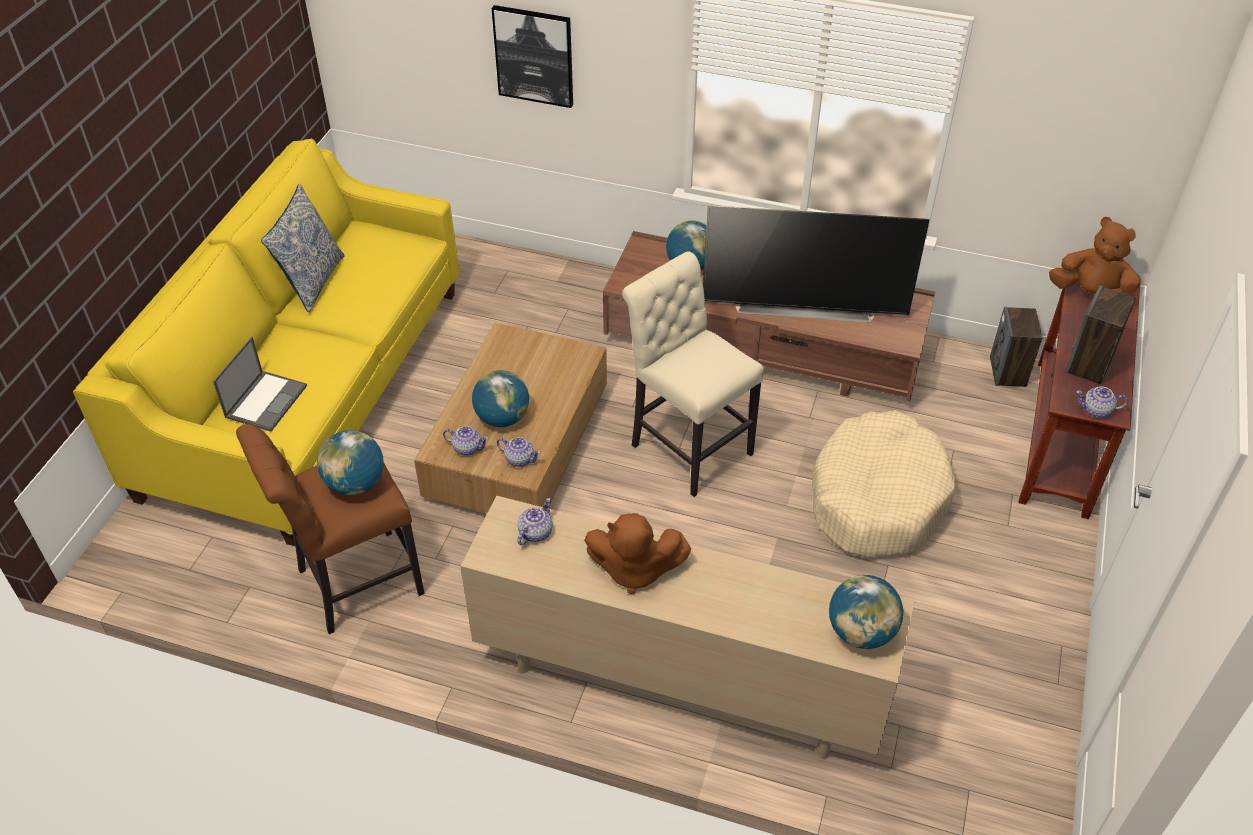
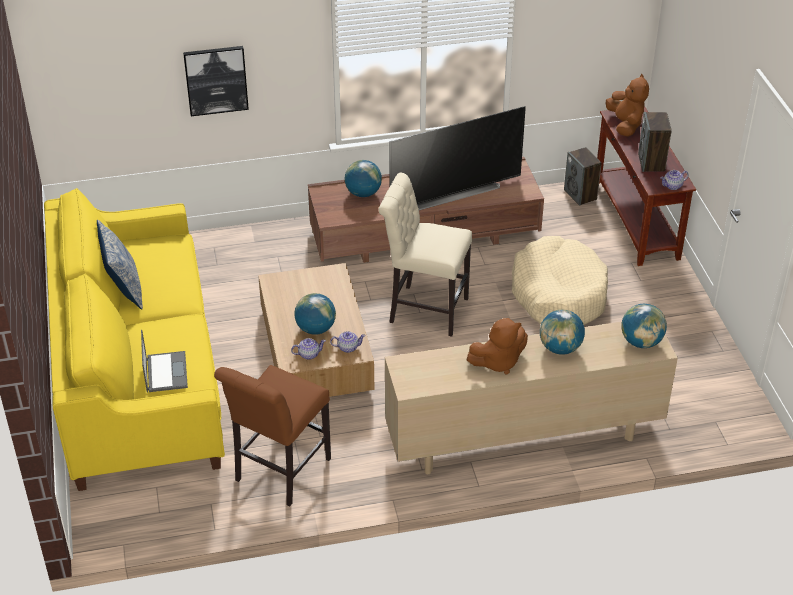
camera: 30 degrees left, 5 degrees down
globe [317,430,384,495] -> globe moved to [540,310,585,355]
teapot [518,498,553,545] -> none
brown plush toy [1049,217,1140,294] -> brown plush toy turned 75 degrees clockwise [606,74,649,137]

